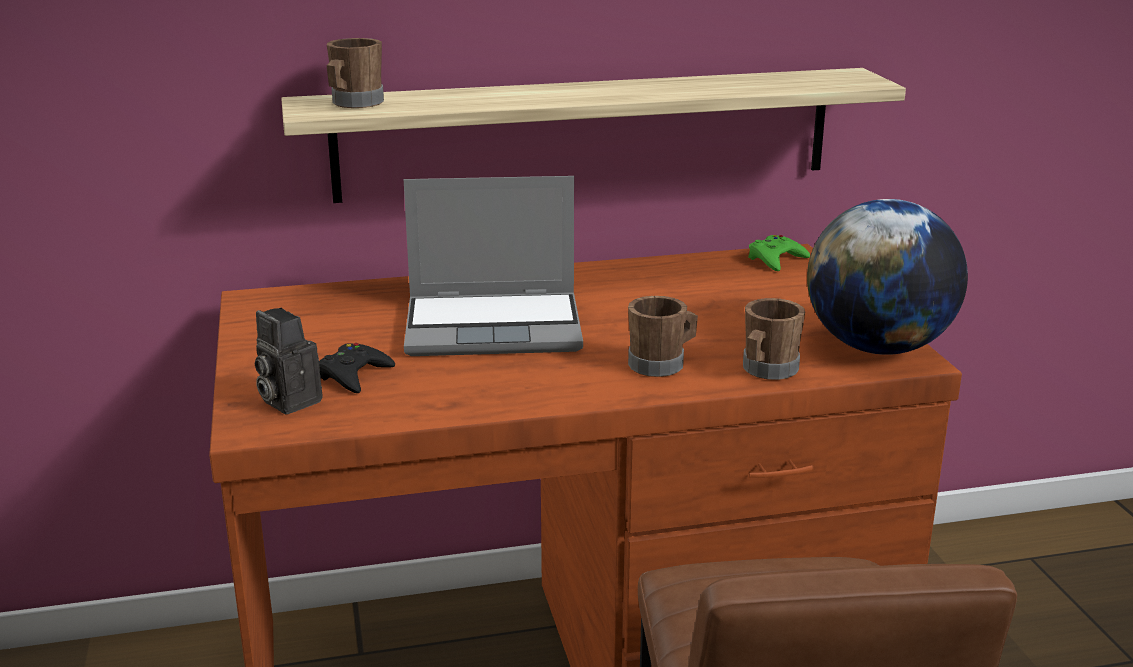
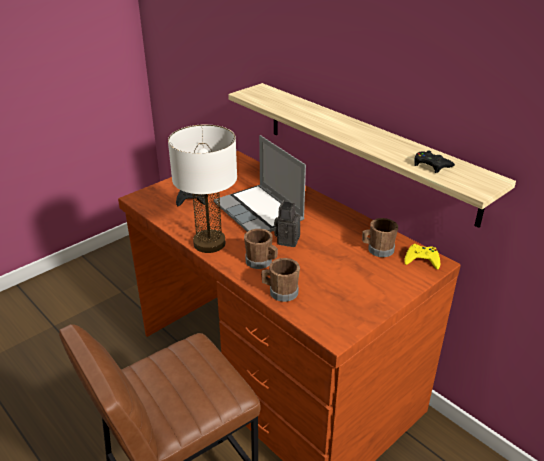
camera: 60 degrees right, 10 degrees up
camera [255,308,322,414] -> camera moved to [274,200,300,247]
brown mug [327,38,384,108] -> brown mug moved to [362,218,398,257]
green game controller [748,235,810,271] -> yellow game controller [404,244,440,269]
globe [807,199,968,355] -> none
none -> table lamp [168,124,237,253]
none -> black game controller [414,150,455,173]

